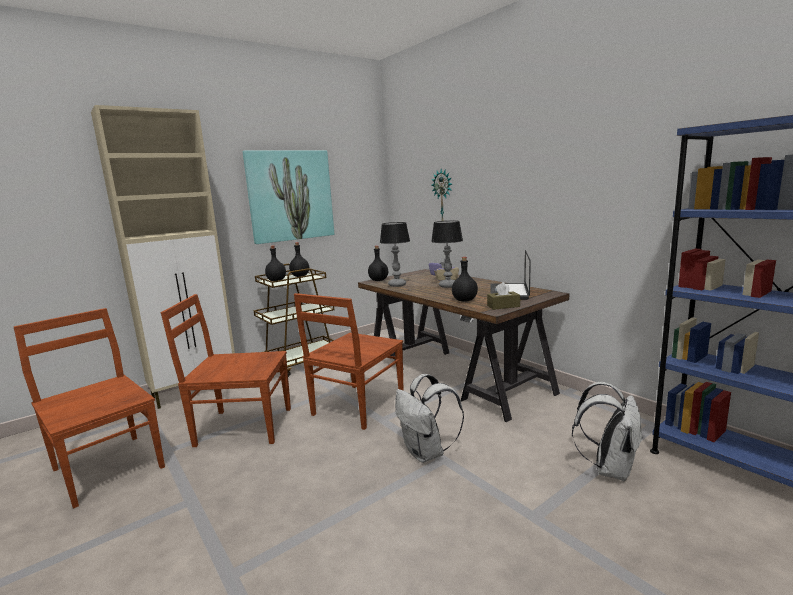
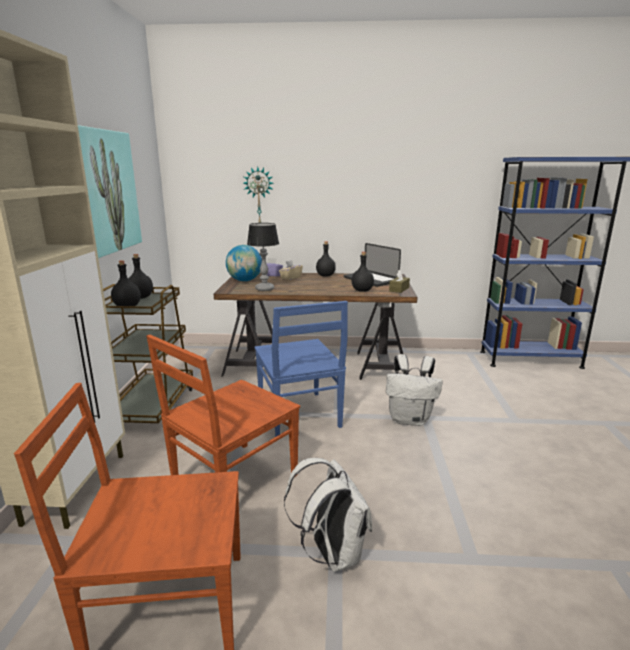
camera: 50 degrees left, 5 degrees up
brown chair [294,293,404,430] -> blue chair [255,301,348,437]
black bottle [368,246,388,281] -> black bottle moved to [316,241,336,277]
table lamp [431,221,463,288] -> none
white backpack [572,382,643,481] -> white backpack moved to [284,458,372,572]
none -> globe [226,245,262,281]

